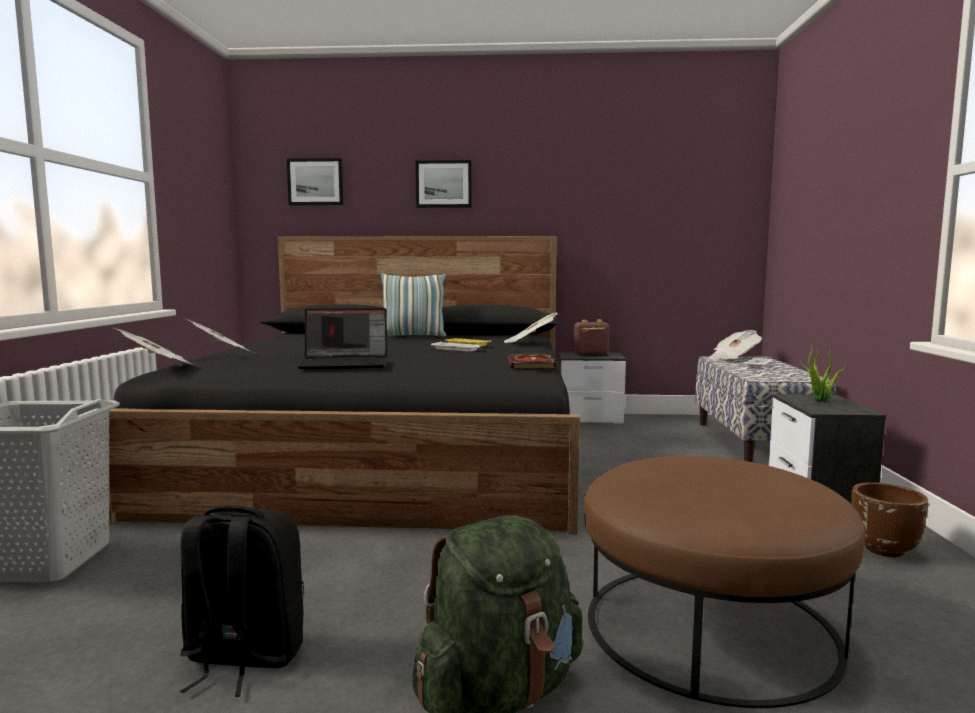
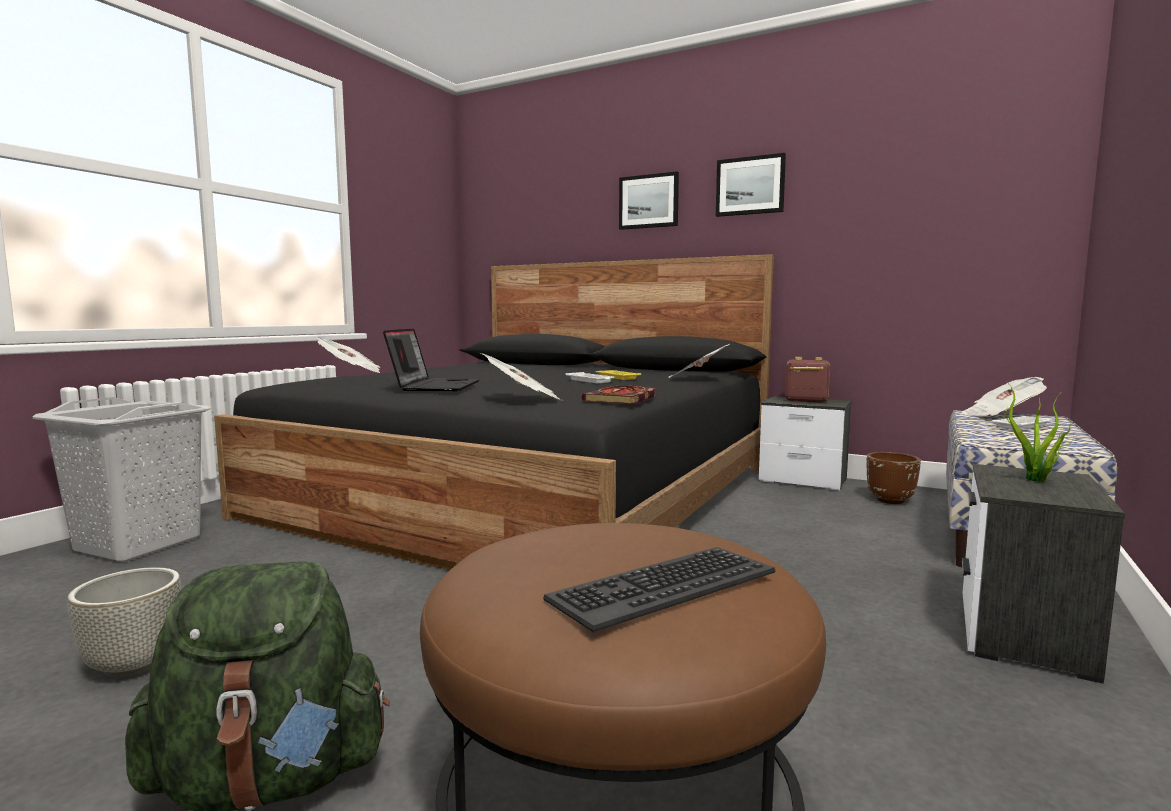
camera: 25 degrees right, 0 degrees up
newspaper [114,328,195,365] -> newspaper moved to [481,353,564,401]
black backpack [180,505,304,697] -> grey planter [67,567,181,677]
picture [287,158,344,205] -> picture moved to [716,153,786,217]
laptop [297,308,387,369] -> laptop turned 105 degrees counterclockwise [383,329,480,391]
pillow [381,273,446,337] -> none
brown planter [851,482,928,557] -> brown planter moved to [867,452,921,504]
none -> keyboard [543,547,775,632]

